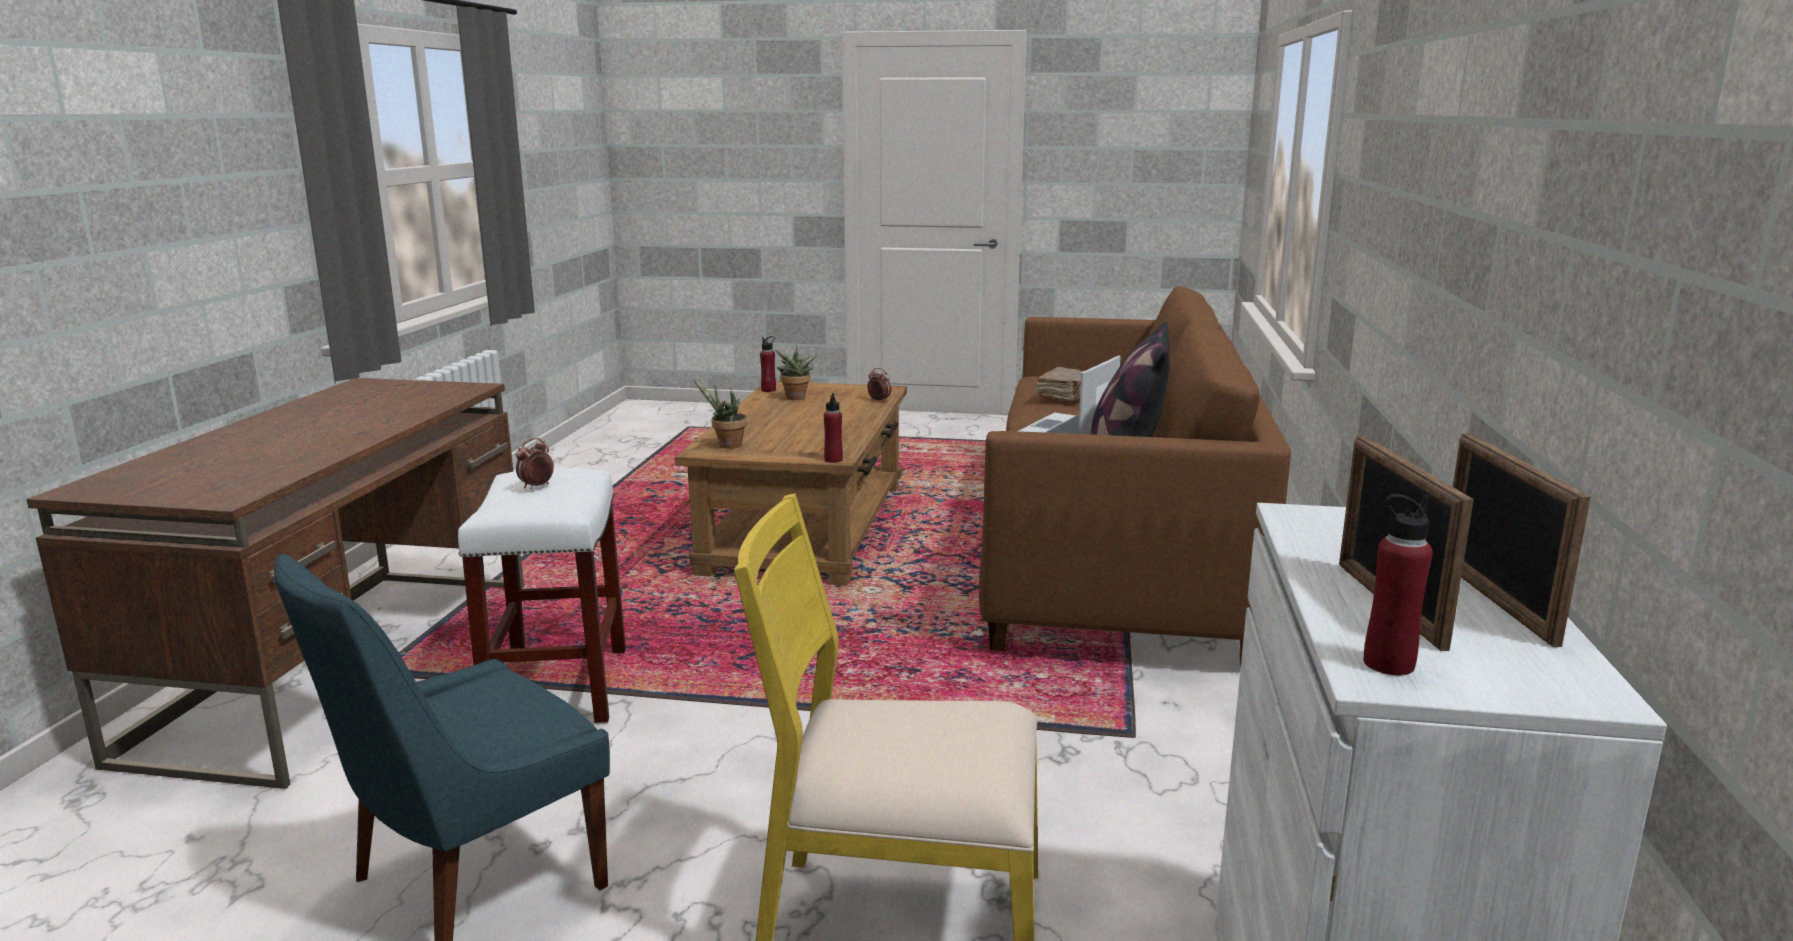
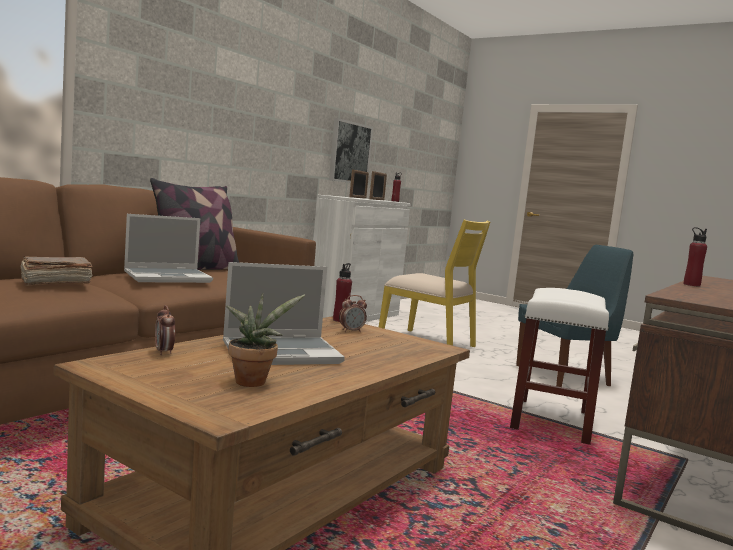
camera: 155 degrees left, 10 degrees down
alarm clock [516,438,554,489] -> alarm clock moved to [339,295,367,332]
potted plant [693,379,747,449] -> none
red bottle [760,336,776,392] -> red bottle moved to [684,227,707,287]
none -> laptop [223,262,345,365]
none -> picture [329,118,373,183]

